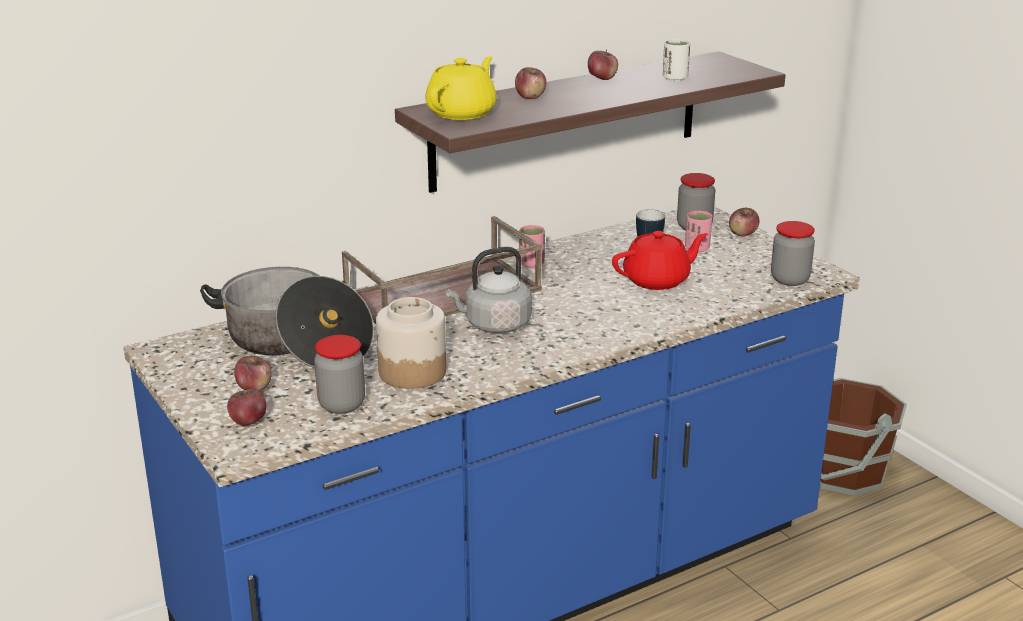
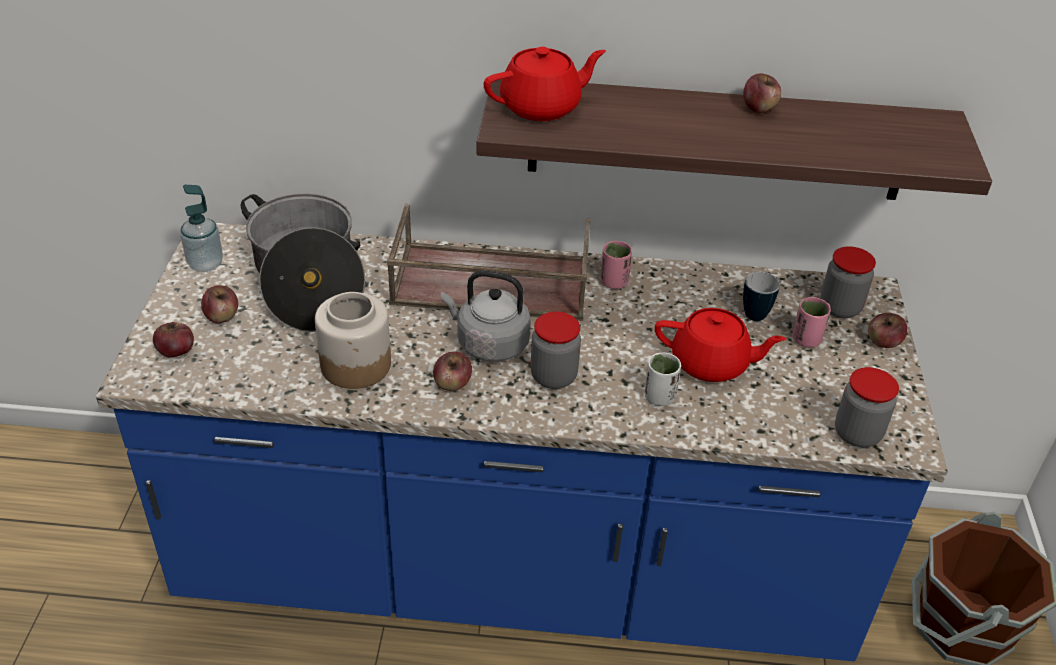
camera: 35 degrees right, 15 degrees up
jar [314,335,365,414] -> jar moved to [531,312,581,389]
yellow teapot [425,56,497,120] -> red teapot [483,47,606,121]
apple [515,67,546,99] -> apple moved to [433,351,472,391]
white cup [663,39,690,81] -> white cup moved to [644,352,681,406]
none -> soap dispenser [180,185,223,272]

